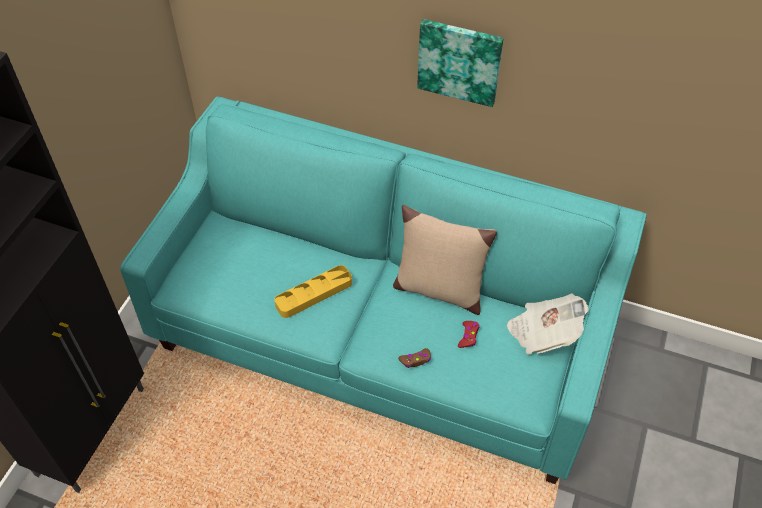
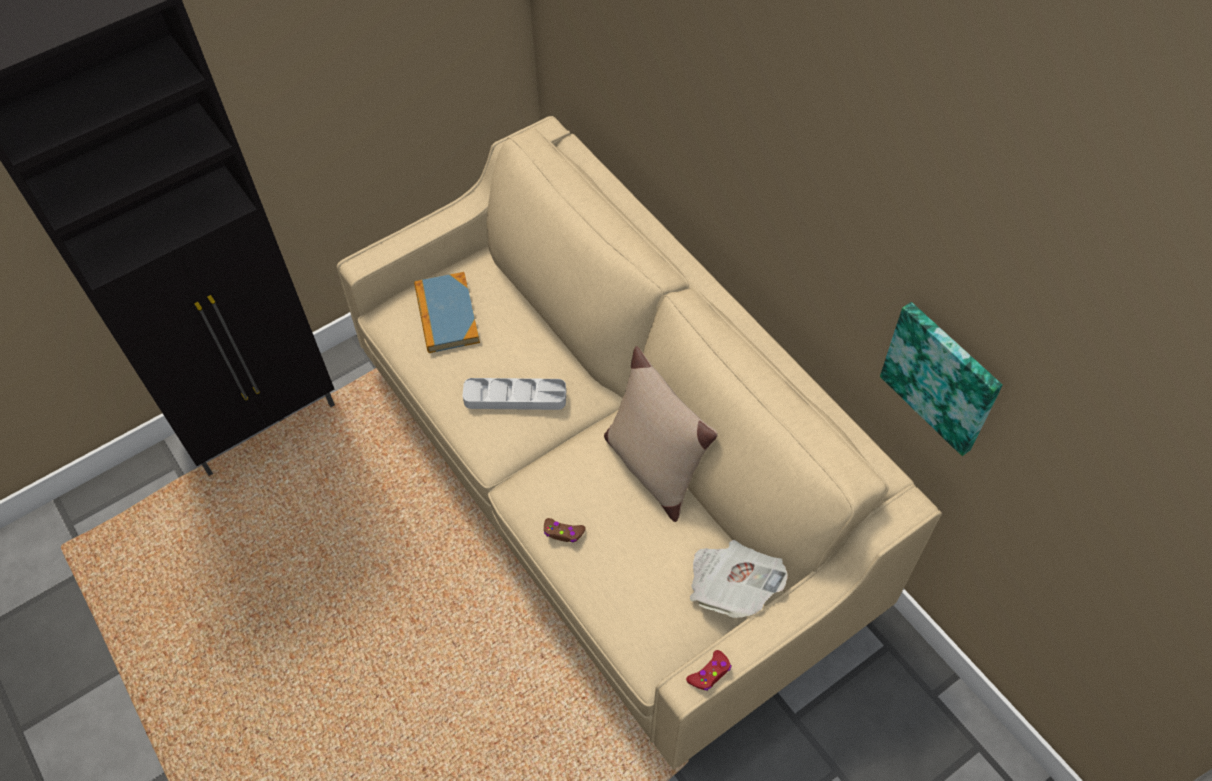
camera: 35 degrees right, 5 degrees up
turquoise sofa [120,96,647,484] -> beige sofa [337,116,942,770]
yellow tray [274,265,352,318] -> grey tray [462,378,566,410]
picture [417,19,504,107] -> picture moved to [880,302,1002,456]
red game controller [458,321,480,348] -> red game controller moved to [686,650,731,691]
none -> book [414,272,480,353]

